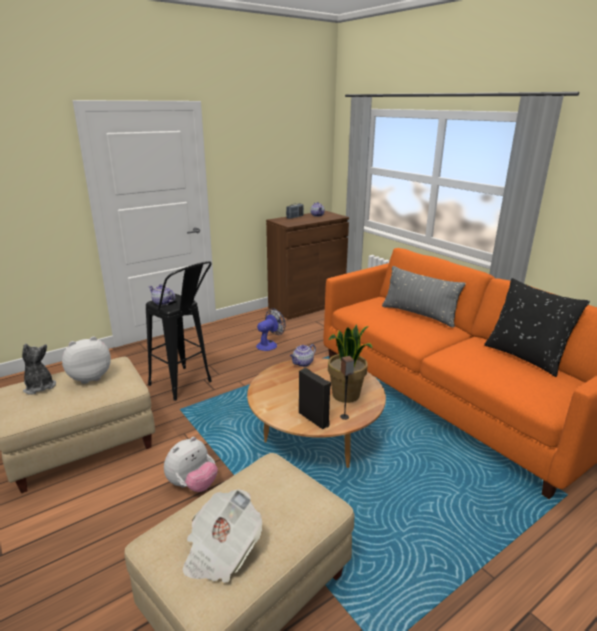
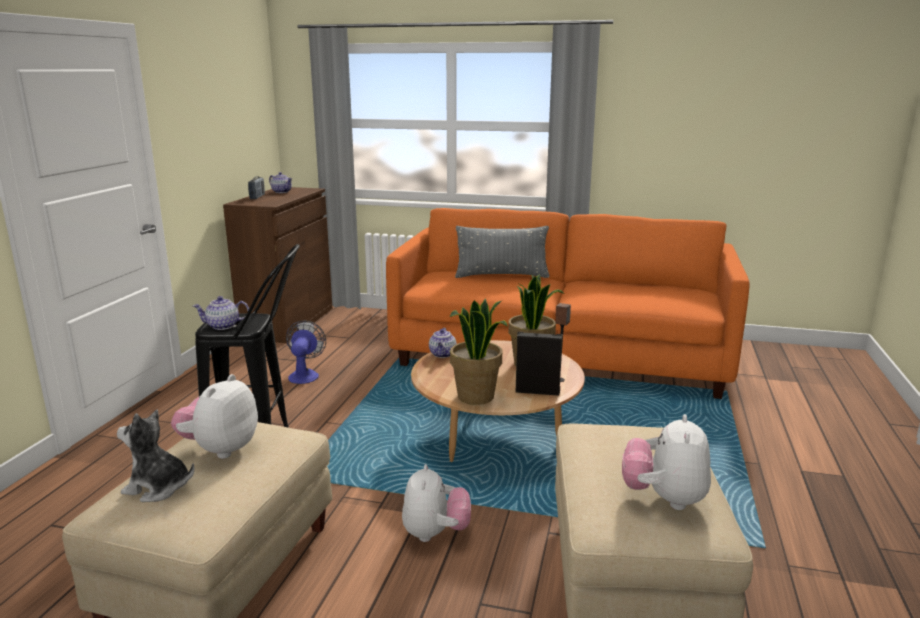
camera: 40 degrees left, 5 degrees down
newspaper [182,489,262,583] -> plush toy [622,414,711,510]
black pillow [484,278,590,377] -> none
none -> potted plant [449,298,508,405]

